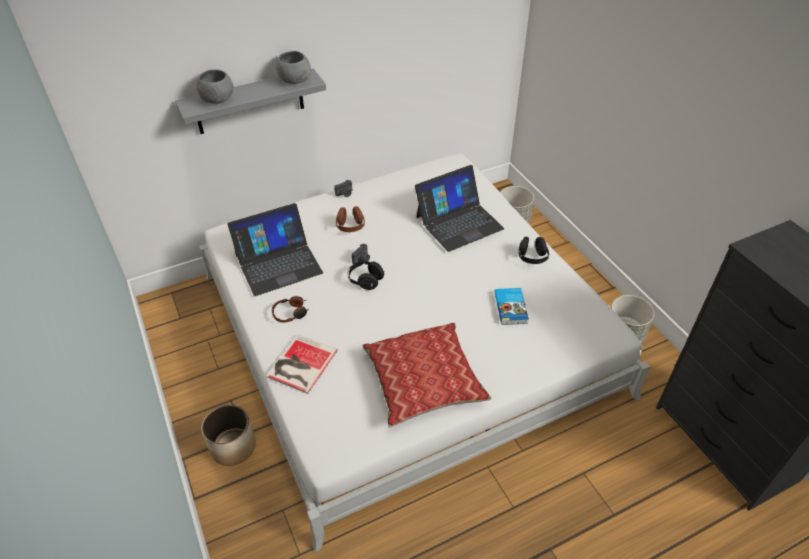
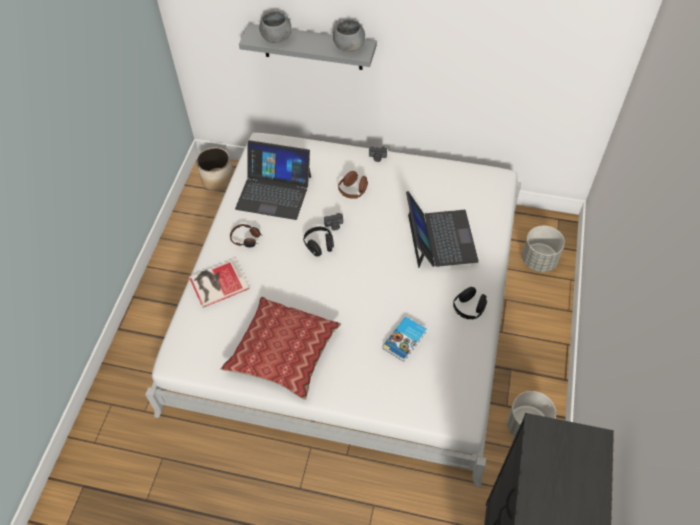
camera: 40 degrees right, 10 degrees up
planter [201,405,256,466] -> planter moved to [196,148,233,191]
laptop [415,165,504,252] -> laptop turned 105 degrees counterclockwise [406,191,479,268]

